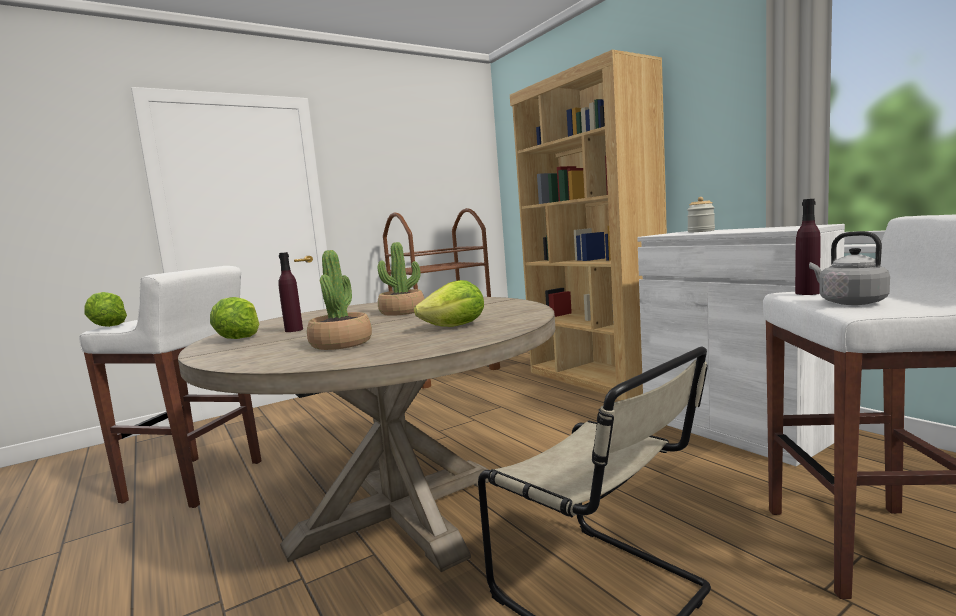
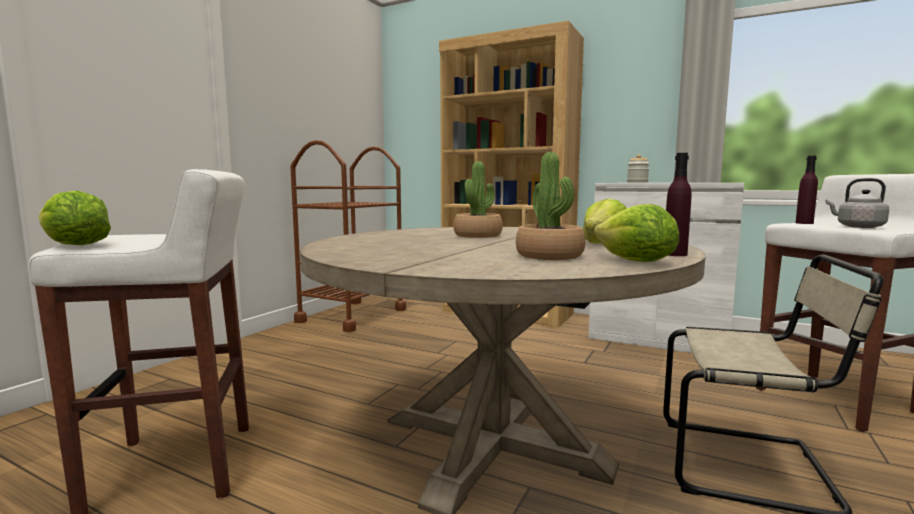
camera: 30 degrees left, 0 degrees up
lettuce [210,297,259,339] -> lettuce moved to [594,204,679,262]
purple bottle [278,252,303,332] -> purple bottle moved to [666,153,692,256]

